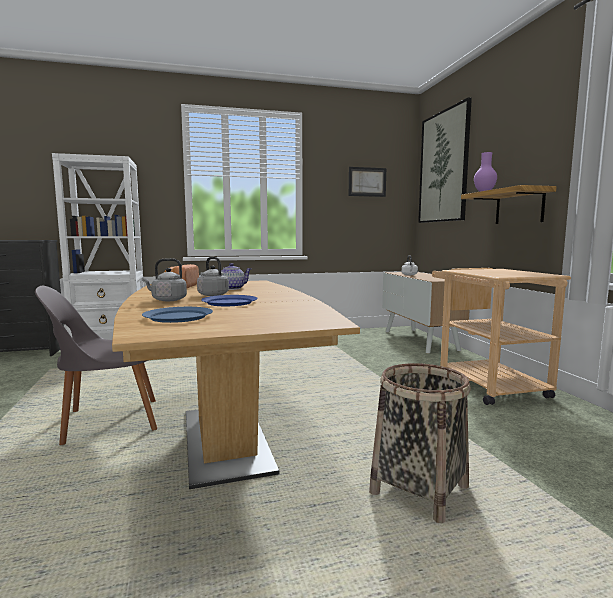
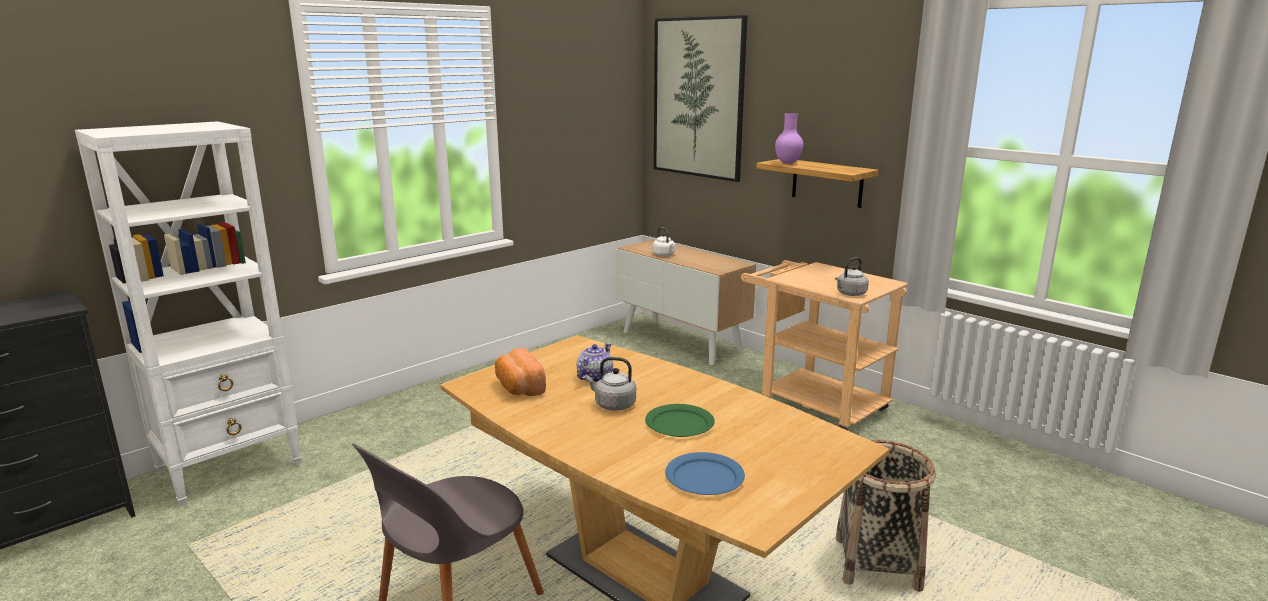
camera: 30 degrees left, 10 degrees up
grey kettle [142,258,187,301] -> grey kettle moved to [835,257,869,296]
blue plate [201,295,258,306] -> green plate [645,404,715,437]
picture [349,167,386,197] -> none

